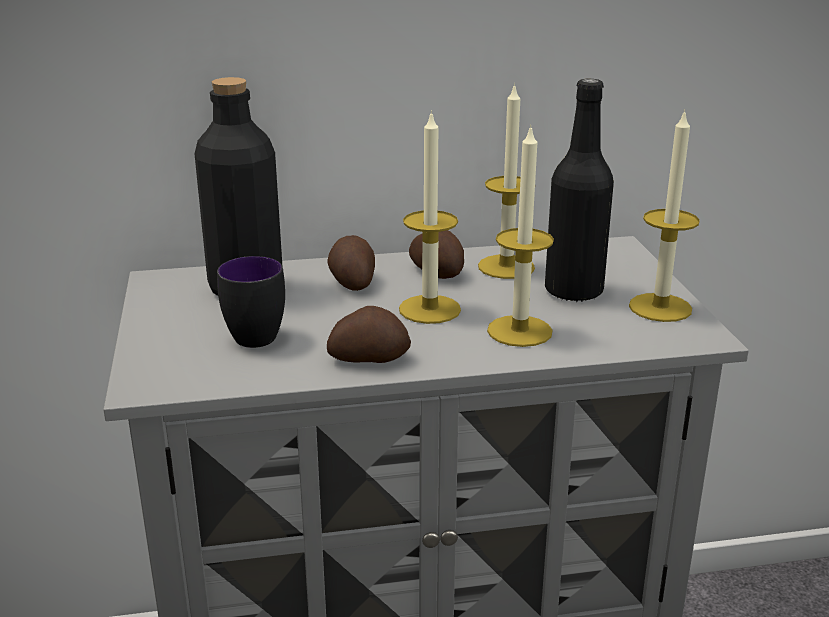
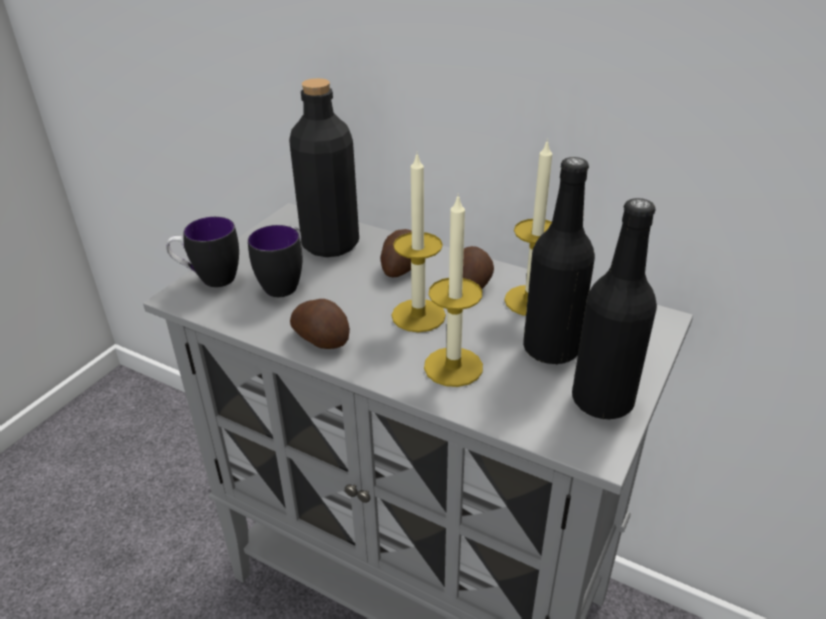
camera: 40 degrees right, 10 degrees up
candle [629,109,700,322] -> black bottle [572,198,657,419]
none -> mug [166,217,239,287]

